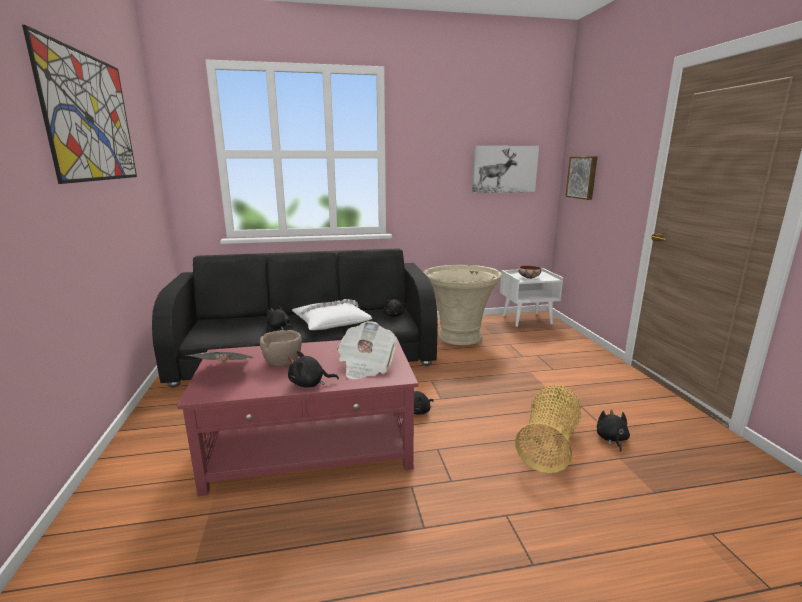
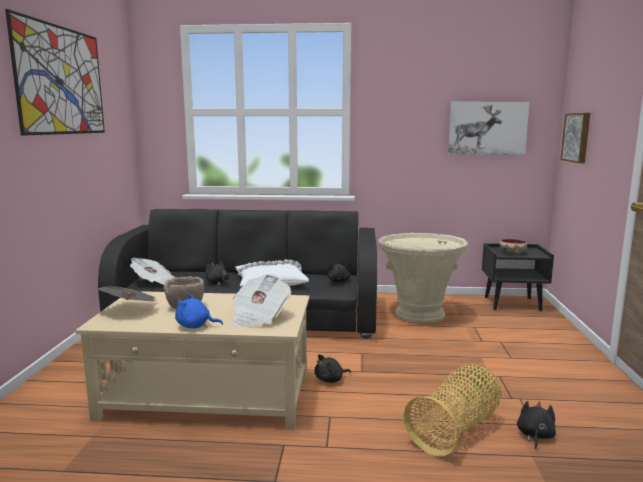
camera: 15 degrees right, 5 degrees down
red coffee table [177,337,418,496] -> beige coffee table [75,291,309,430]
black plush toy [288,351,339,388] -> blue plush toy [175,293,223,328]
white nightstand [500,268,563,327] -> black nightstand [482,243,554,311]
none -> newspaper [130,258,175,285]

